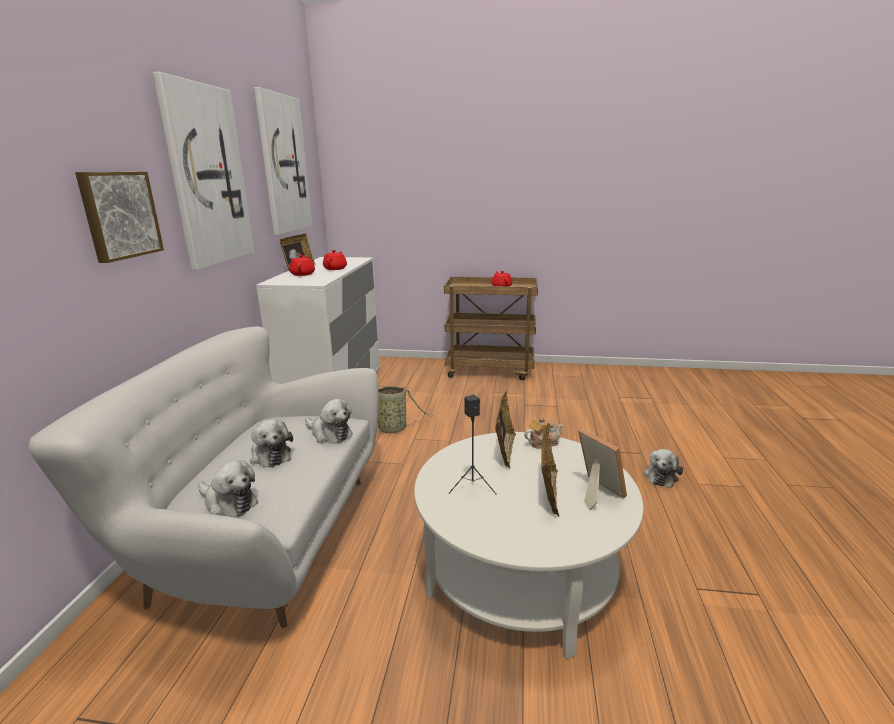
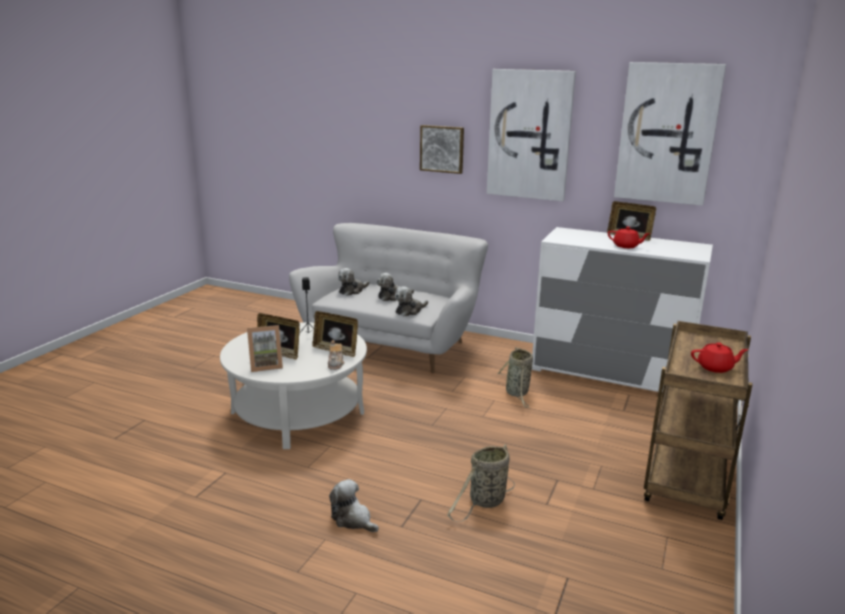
camera: 105 degrees right, 0 degrees up
red teapot [289,255,315,276] -> none
none -> basket [447,444,515,522]

